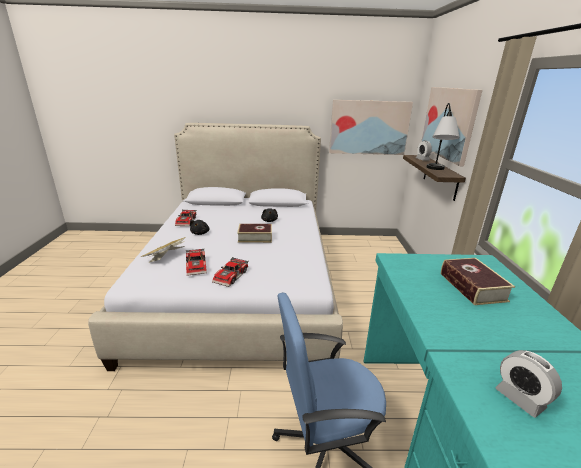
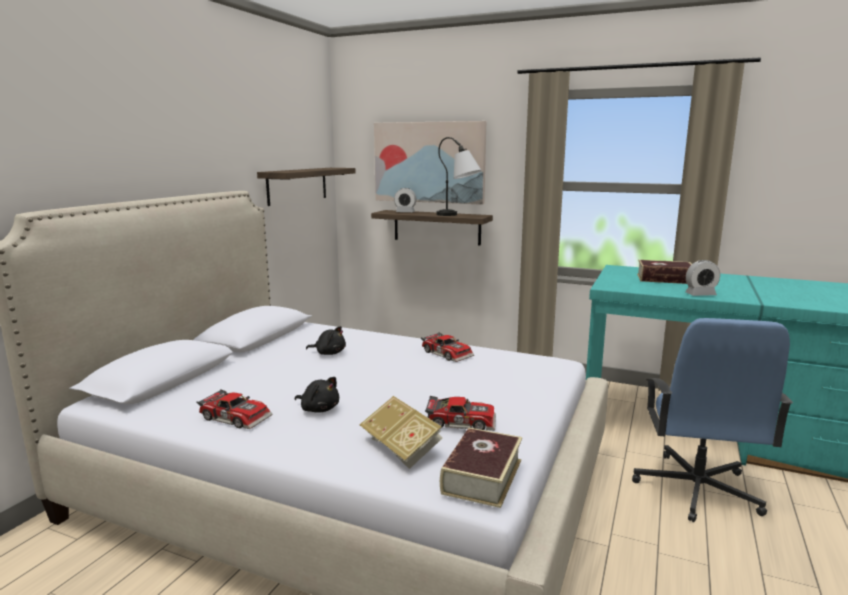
camera: 65 degrees left, 10 degrees down
toy car [212,257,249,287] -> toy car moved to [421,332,474,362]
book [237,224,272,243] -> book moved to [440,428,522,508]
picture [329,100,413,155] -> shelf [257,168,356,206]
alarm clock [495,350,562,418] -> alarm clock moved to [685,260,720,296]

